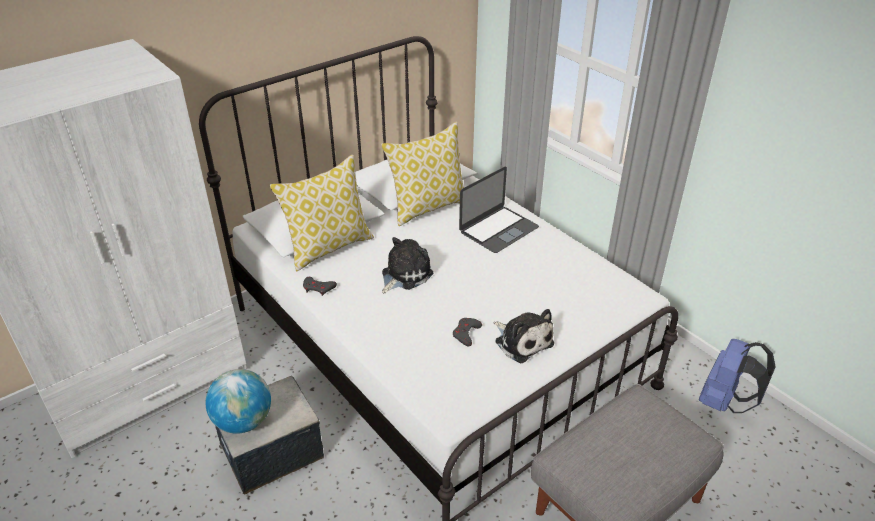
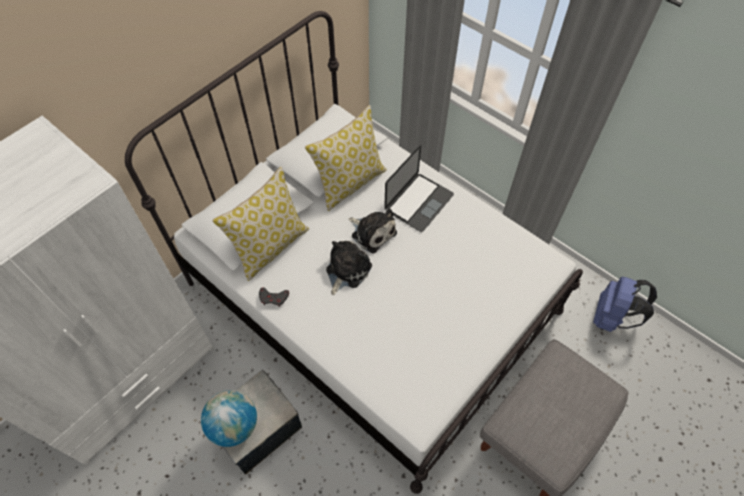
camera: 10 degrees left, 20 degrees up
grey game controller [453,318,482,347] -> none
plush toy [494,309,554,363] -> plush toy moved to [348,209,397,254]

